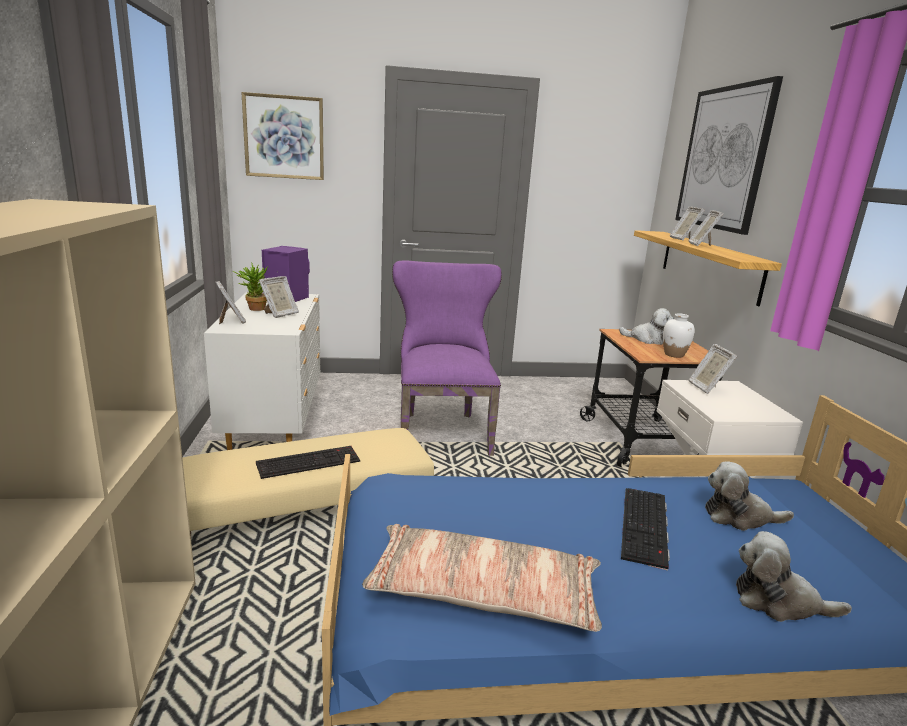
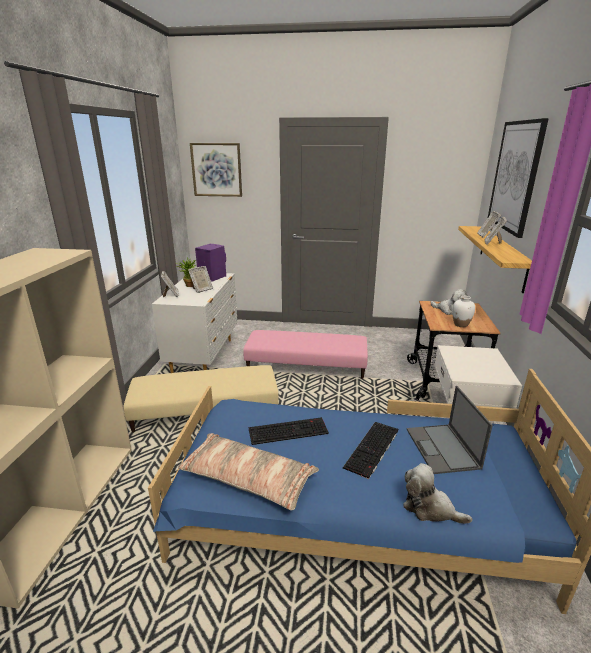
camera: 15 degrees right, 5 degrees up
keyboard [256,446,360,479] -> keyboard moved to [249,417,329,445]
purple chair [392,260,502,456] -> pink ottoman [243,330,368,379]
picture frame [689,344,737,394] -> none
plush toy [705,461,794,531] -> laptop [407,386,493,474]

